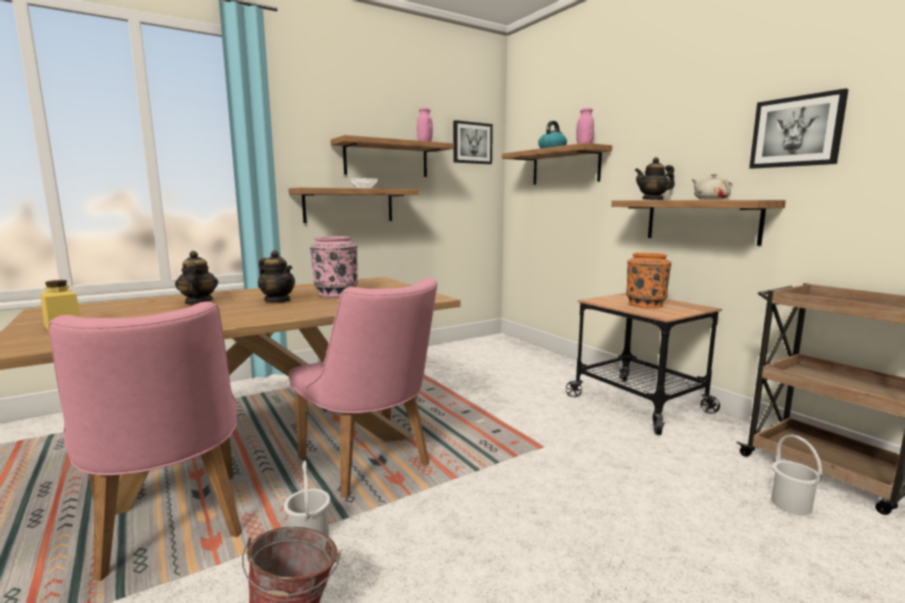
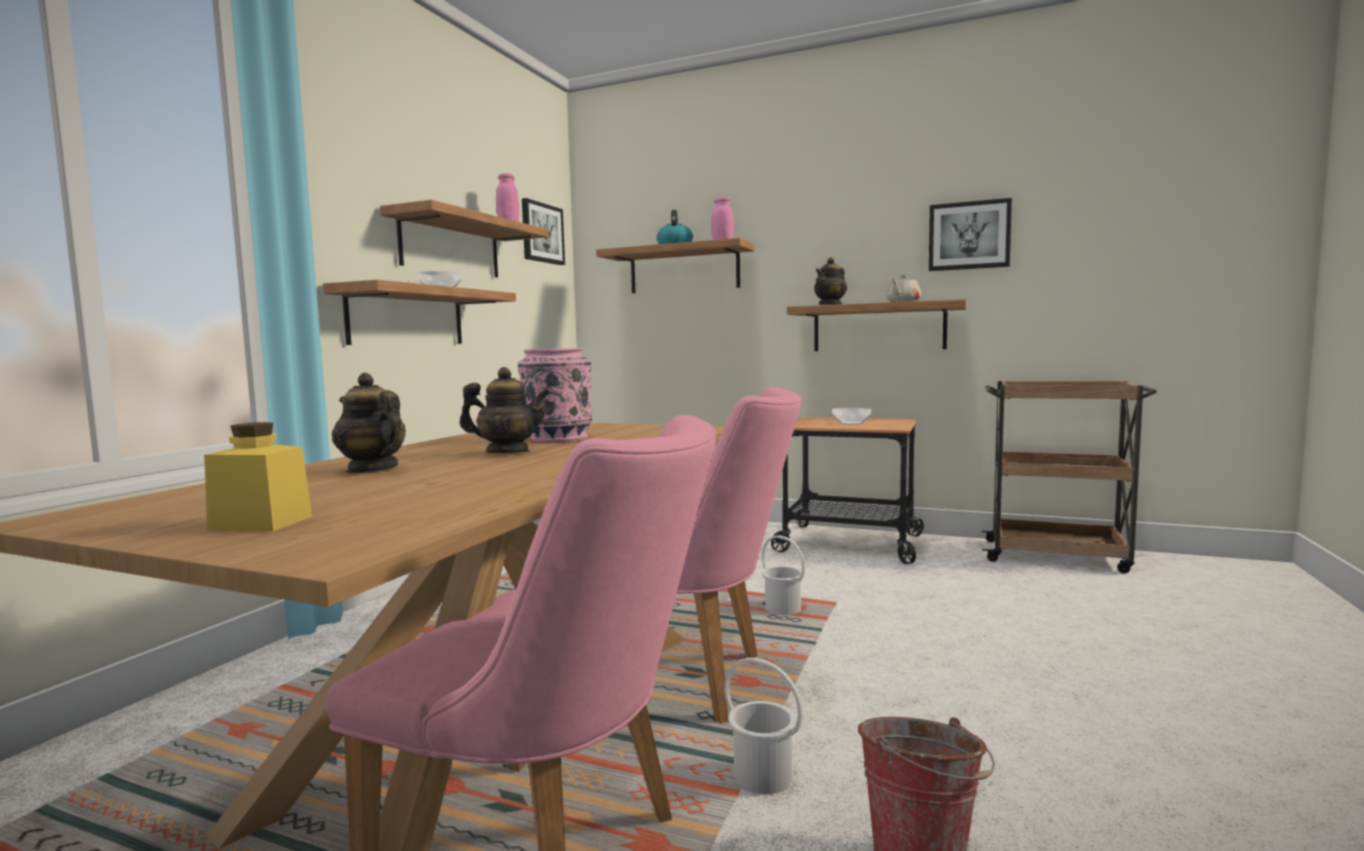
camera: 35 degrees left, 5 degrees down
orange vase [626,253,671,308] -> bowl [832,408,871,424]
white bucket [771,435,822,515] -> white bucket moved to [762,535,805,615]

